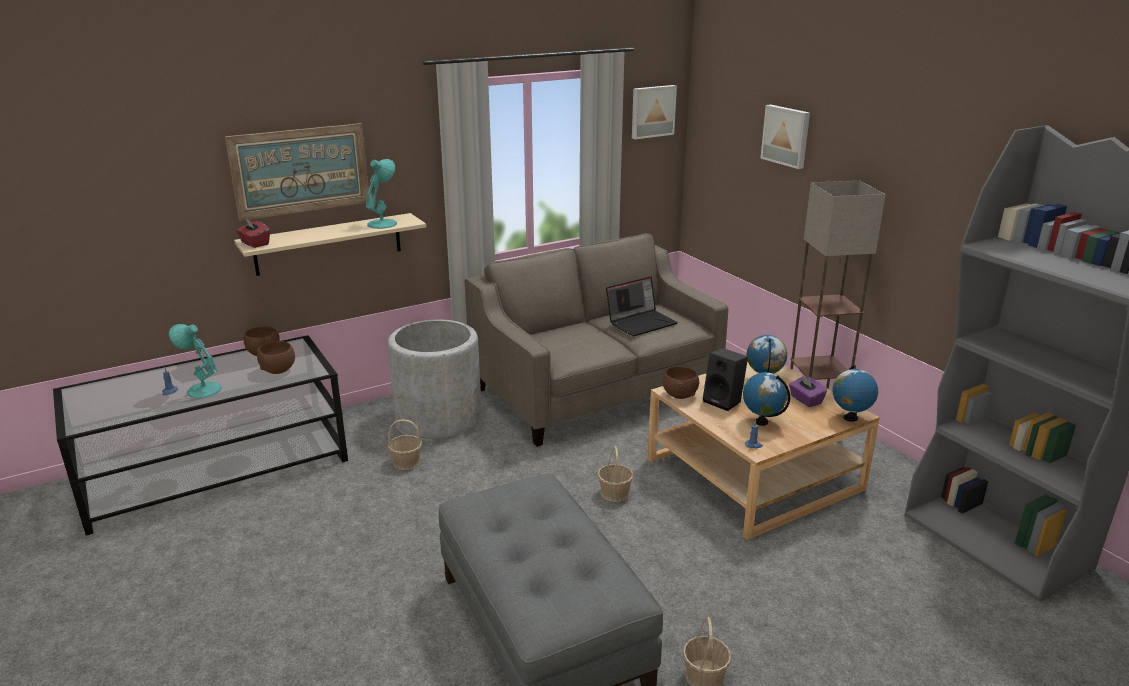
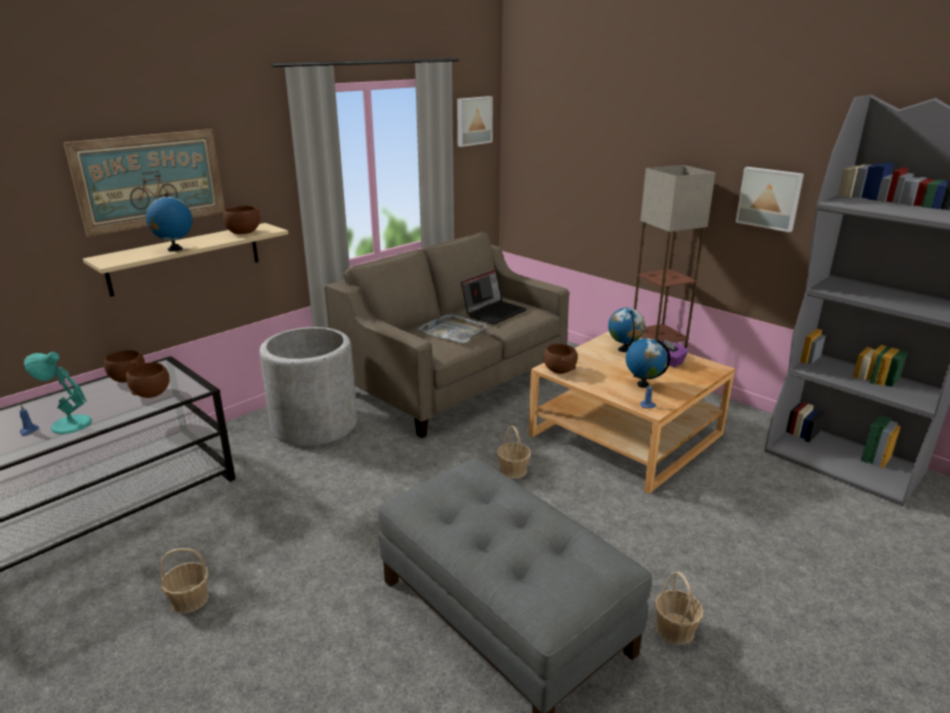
camera: 15 degrees left, 0 degrees up
red tissue box [236,218,270,248] -> none
turquoise table lamp [366,159,397,229] -> brown bowl [223,206,260,234]
basket [388,419,422,470] -> basket moved to [160,548,209,613]
black speaker [703,348,748,411] -> none
picture [760,105,810,169] -> picture moved to [735,167,804,232]
globe [832,365,878,422] -> globe moved to [146,193,193,251]
none -> grey tray [418,313,488,343]

